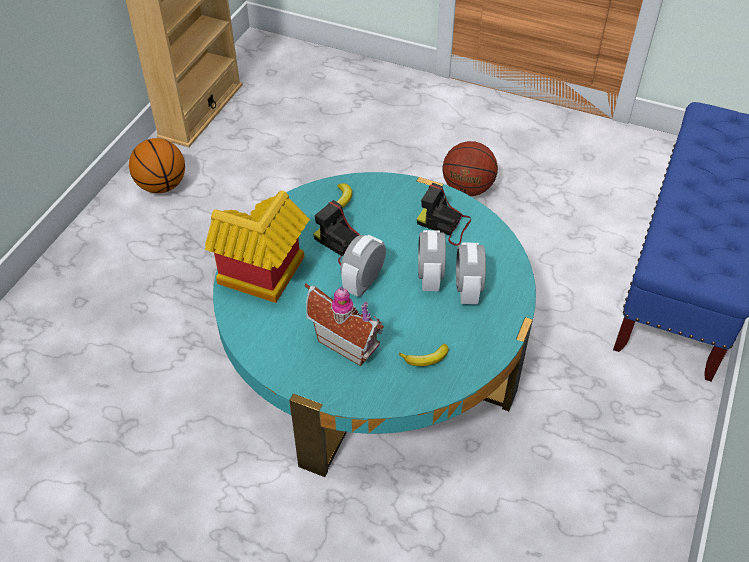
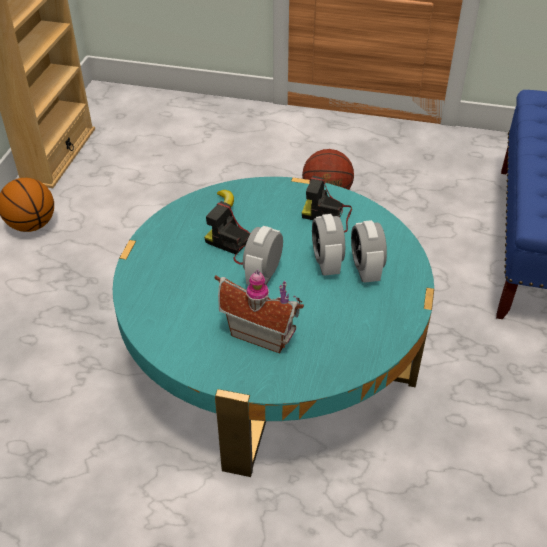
camera: 10 degrees left, 5 degrees down
toy house [205,190,310,303] -> none
banana [399,344,449,366] -> none

